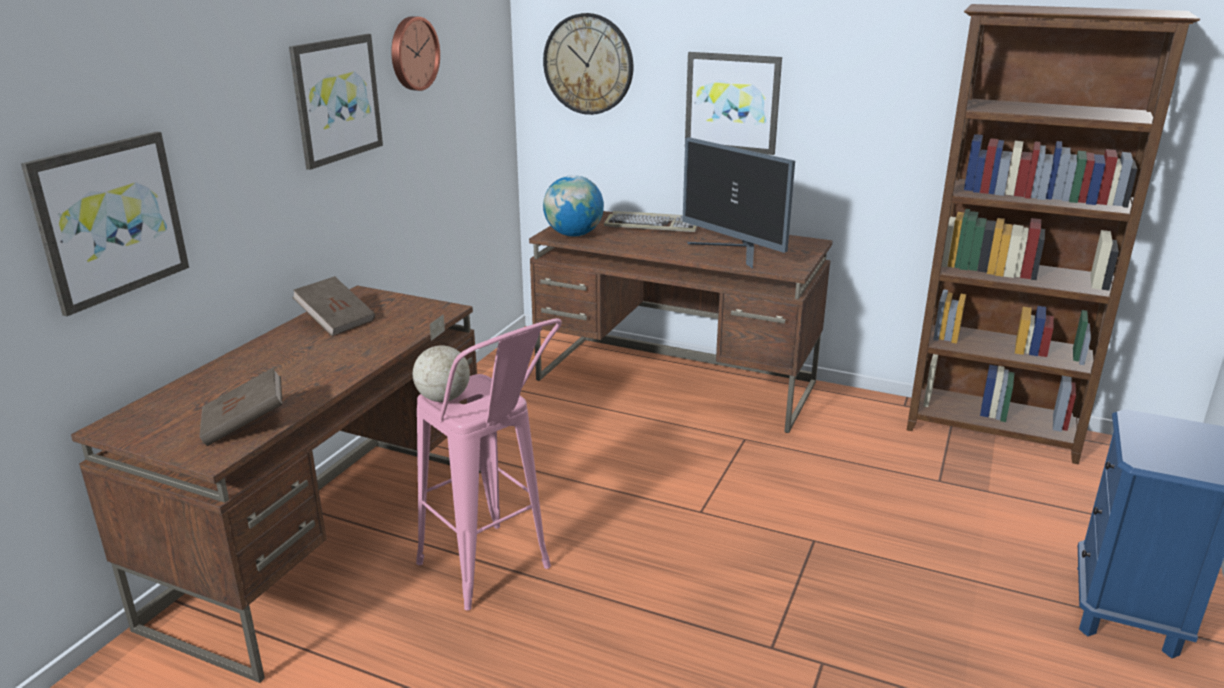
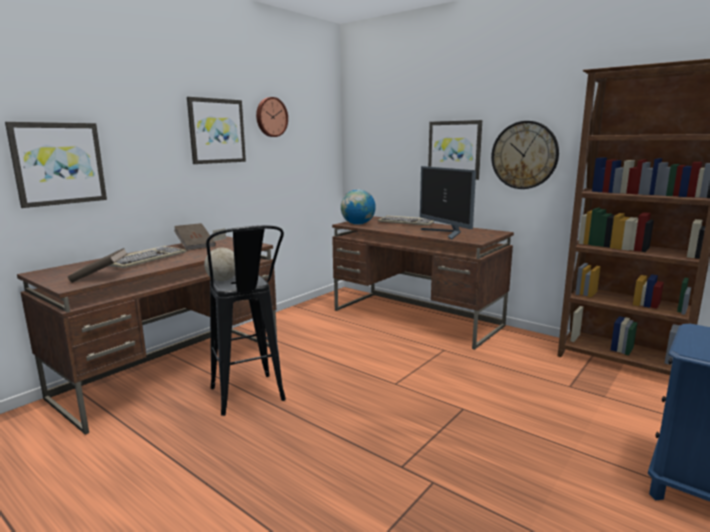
camera: 15 degrees right, 10 degrees down
pink stool [416,318,562,610] -> black stool [206,225,286,416]
wall clock [543,13,633,115] -> wall clock moved to [491,121,559,189]
none -> keyboard [109,246,187,268]

